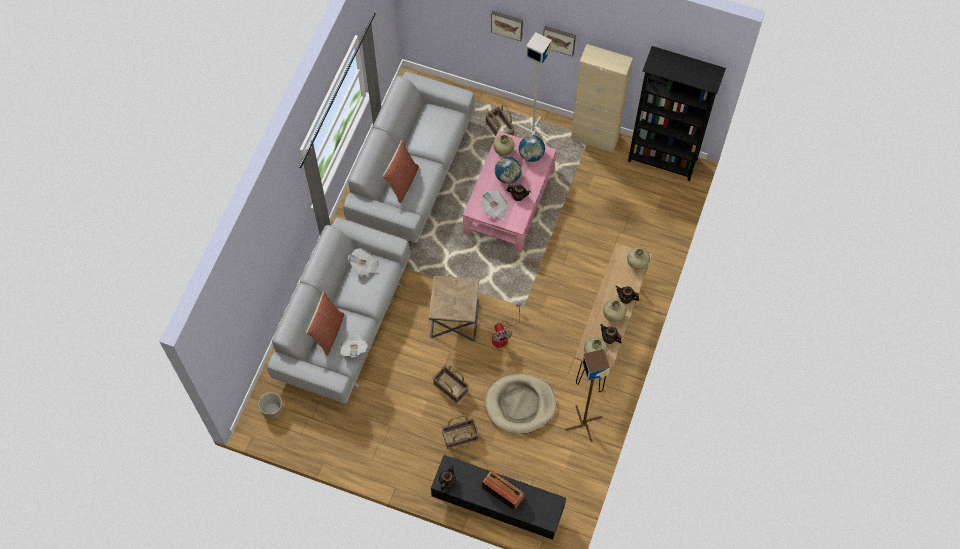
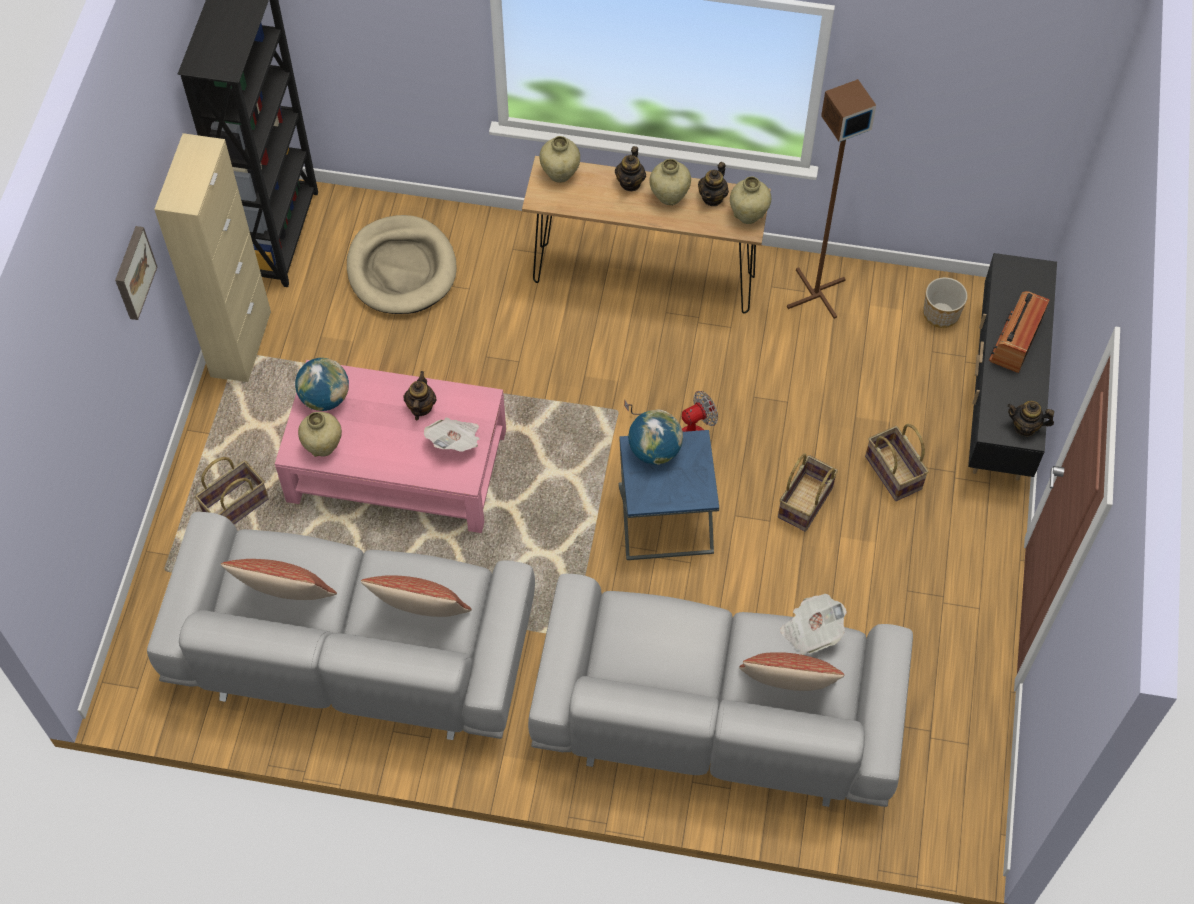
camera: 100 degrees left, 5 degrees down
planter [258,392,283,420] -> planter moved to [923,277,968,328]
newspaper [348,248,378,276] -> none
brown side table [429,275,479,341] -> blue side table [619,430,719,560]
beige dog bed [485,374,556,434] -> beige dog bed moved to [347,215,457,314]
picture [491,11,523,41] -> none
globe [495,157,521,184] -> globe moved to [628,409,683,465]
grey floor lamp [517,32,552,138] -> none
none -> pillow [221,559,337,600]

